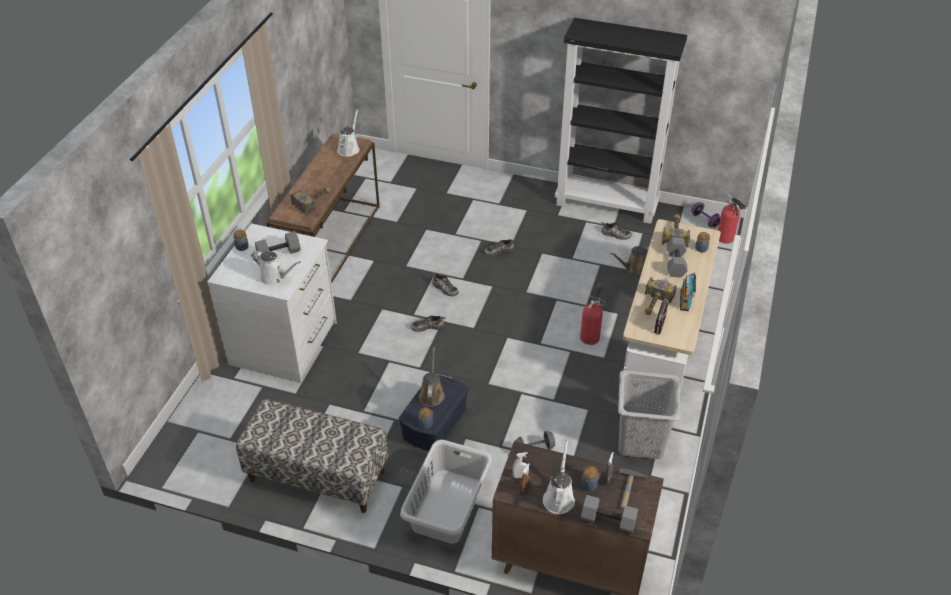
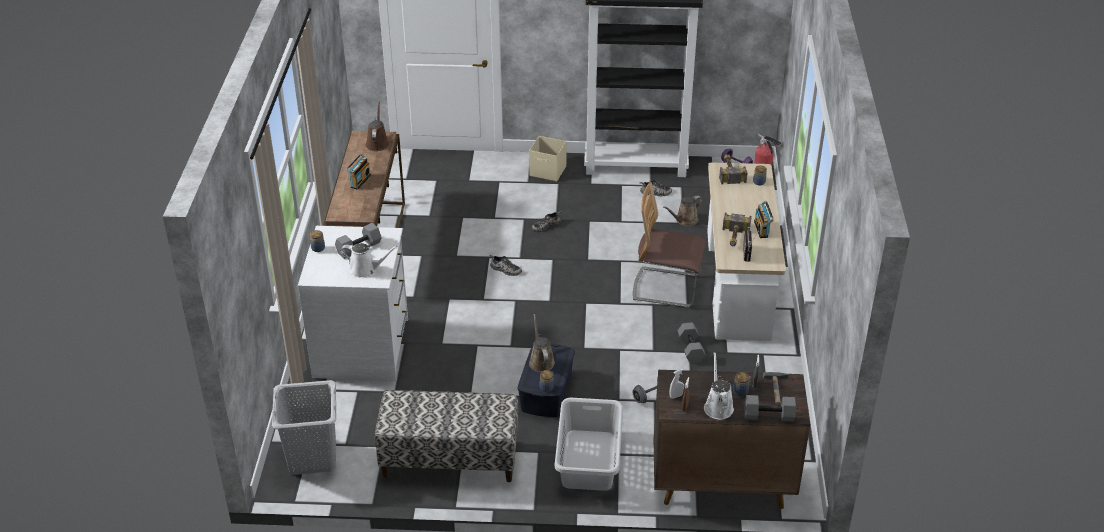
camera: 15 degrees left, 5 degrees down
hammer [290,186,332,215] -> none
white watering can [337,110,360,157] -> brown watering can [366,102,389,151]
shoe [410,316,446,332] -> none
fire extinguisher [580,283,606,345] -> chair [633,182,706,308]
grey laundry basket [618,370,680,459] -> grey laundry basket moved to [272,380,336,475]
grey dumbbell [667,237,688,278] -> grey dumbbell moved to [678,322,706,363]
none -> radio [346,153,371,190]
none -> beige storage box [529,136,567,181]

